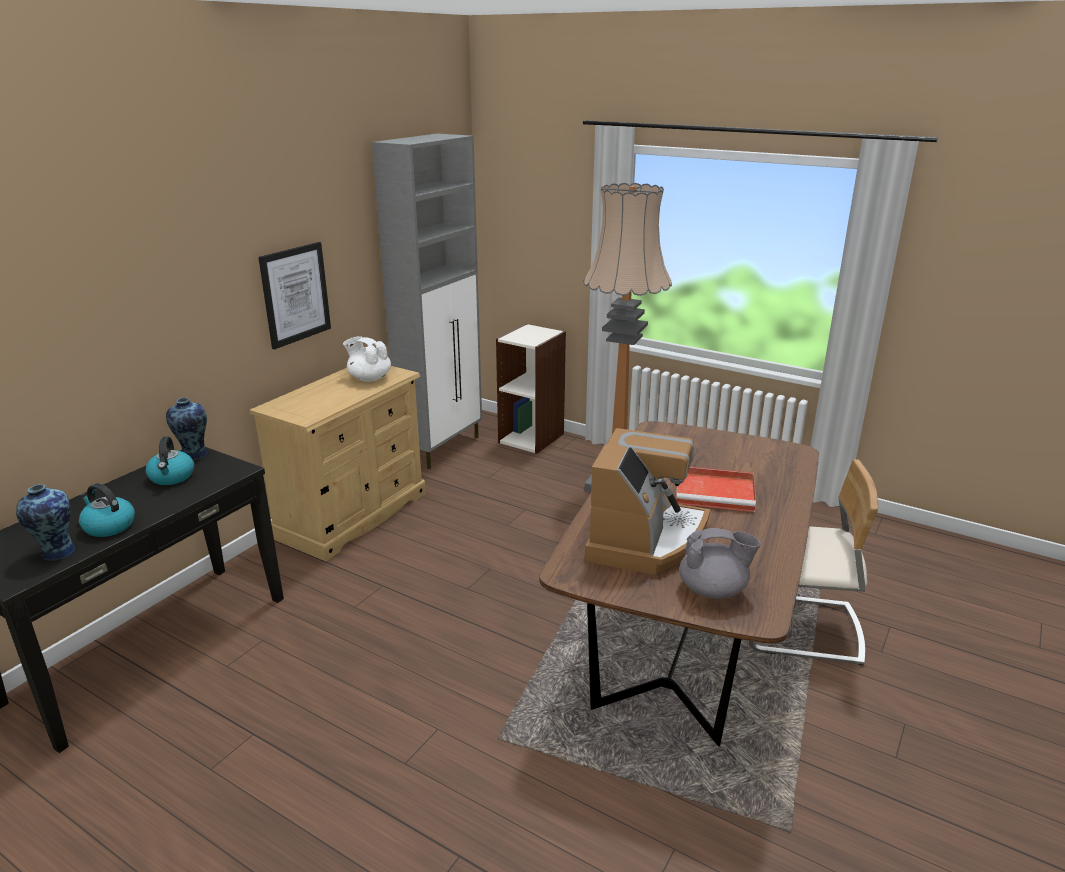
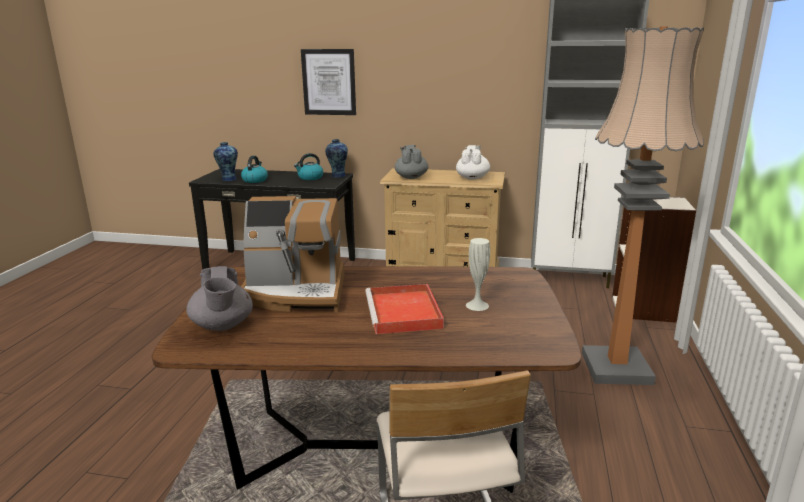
camera: 70 degrees right, 5 degrees down
picture [258,242,331,349] -> picture moved to [301,49,356,115]
none -> grey teapot [395,145,428,179]
none -> white vase [466,238,490,311]

